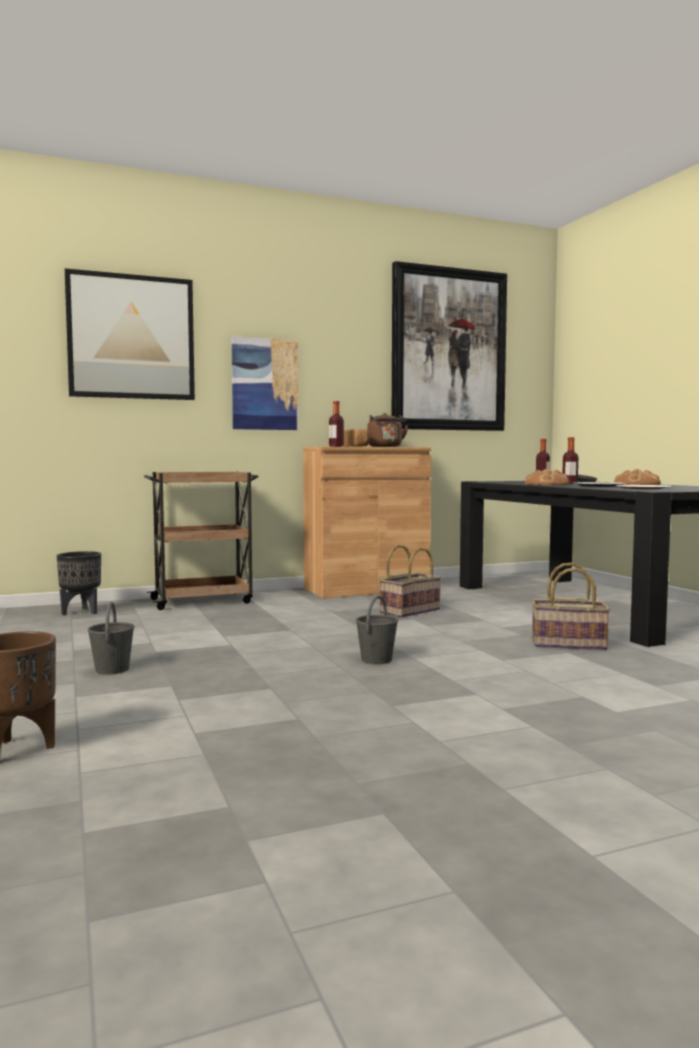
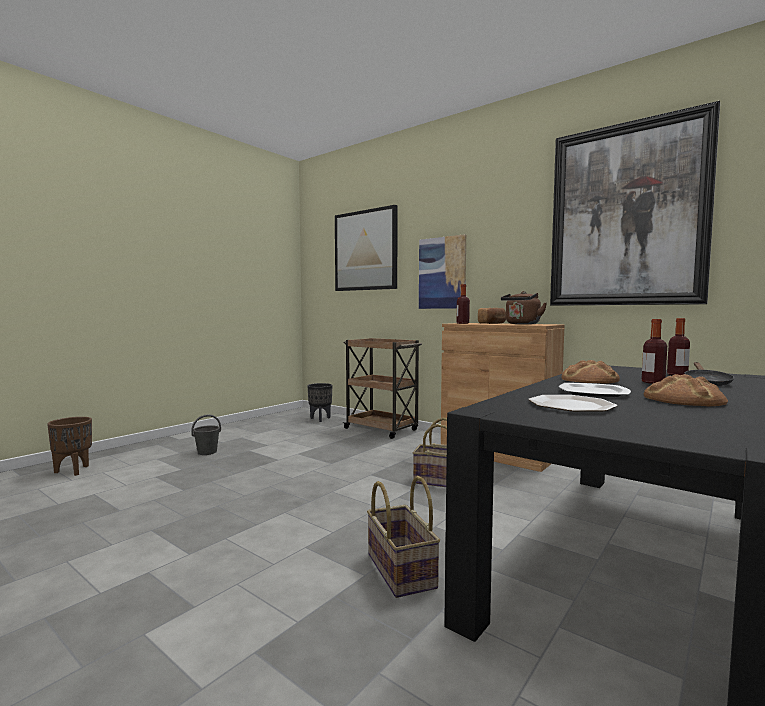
camera: 60 degrees right, 0 degrees up
grey bucket [356,595,398,664] -> none

